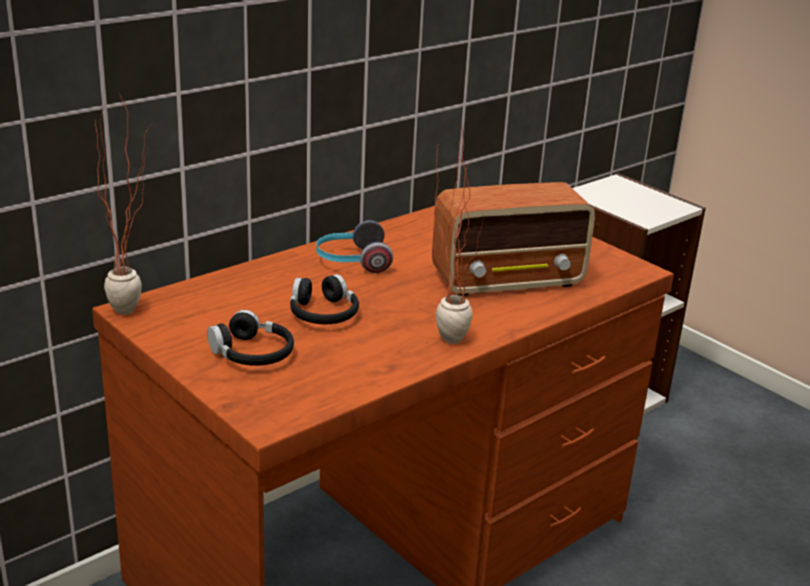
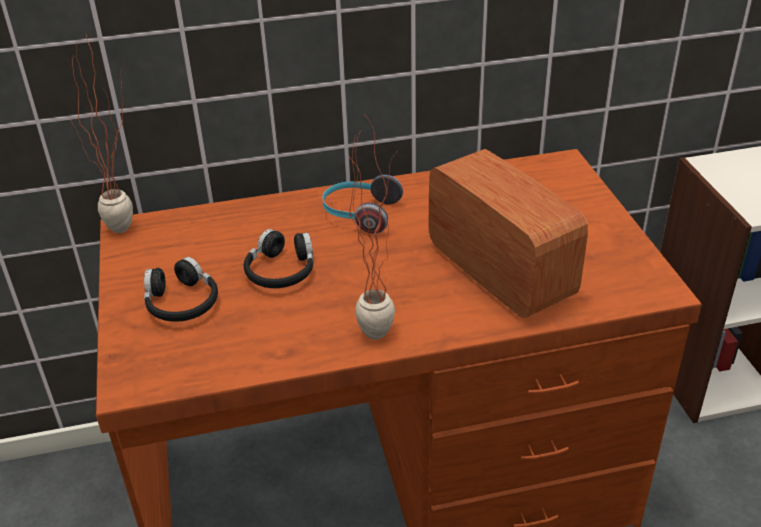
camera: 30 degrees right, 10 degrees up
radio [432,182,595,296] -> radio turned 135 degrees counterclockwise [429,149,588,318]

